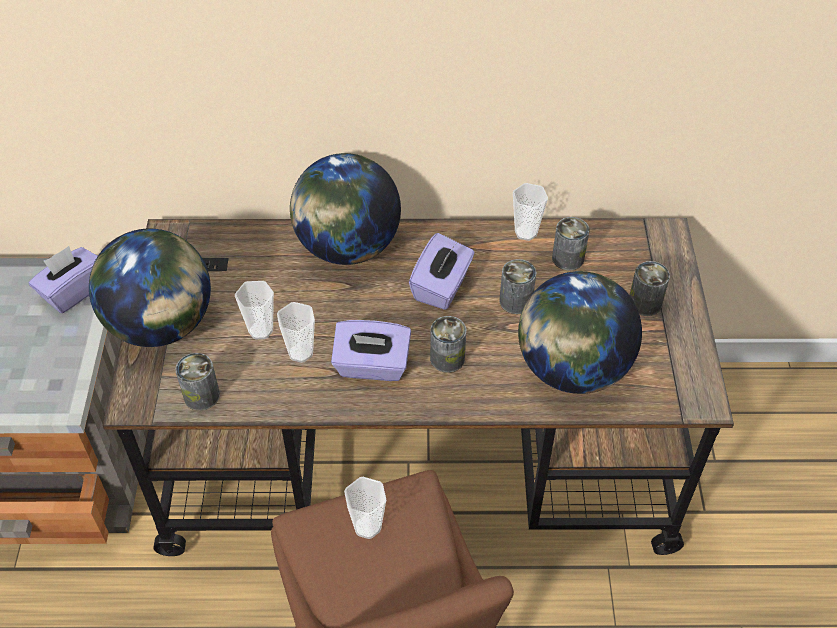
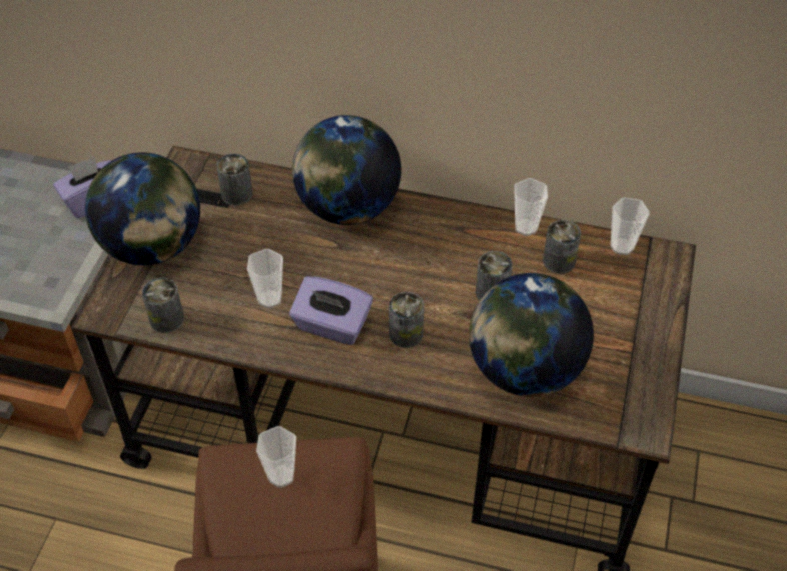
camera: 15 degrees right, 0 degrees up
cup [235,281,274,340] -> cup moved to [611,197,650,255]
purple tissue box [409,233,474,310] -> none
can [630,261,670,316] -> can moved to [216,153,253,206]

